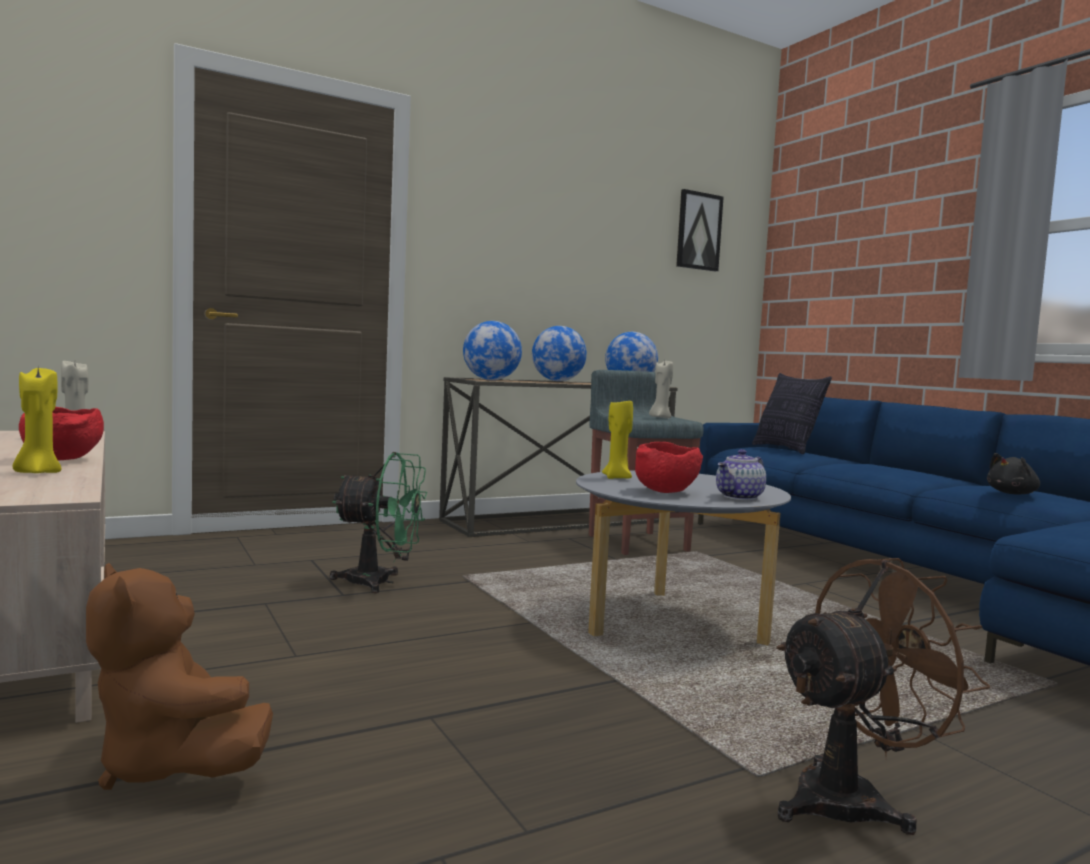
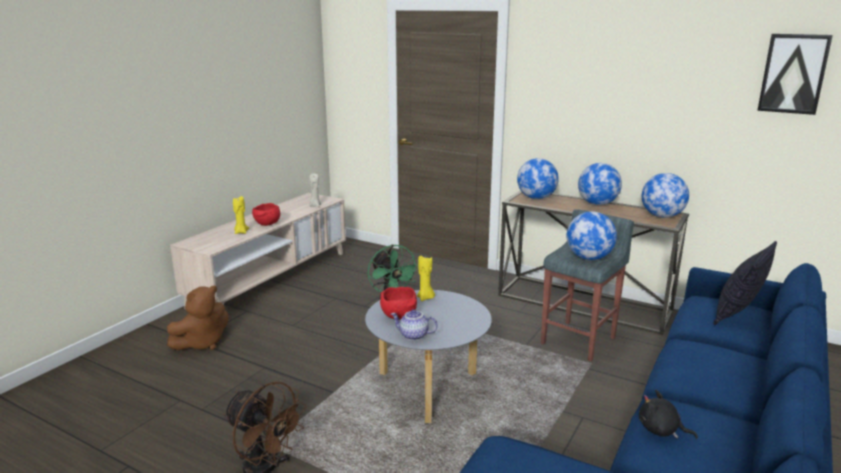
camera: 60 degrees right, 15 degrees up
brown plush toy [86,563,273,790] -> brown plush toy turned 150 degrees counterclockwise [167,285,229,350]
beige candle [649,361,673,418] -> globe [566,211,617,260]

